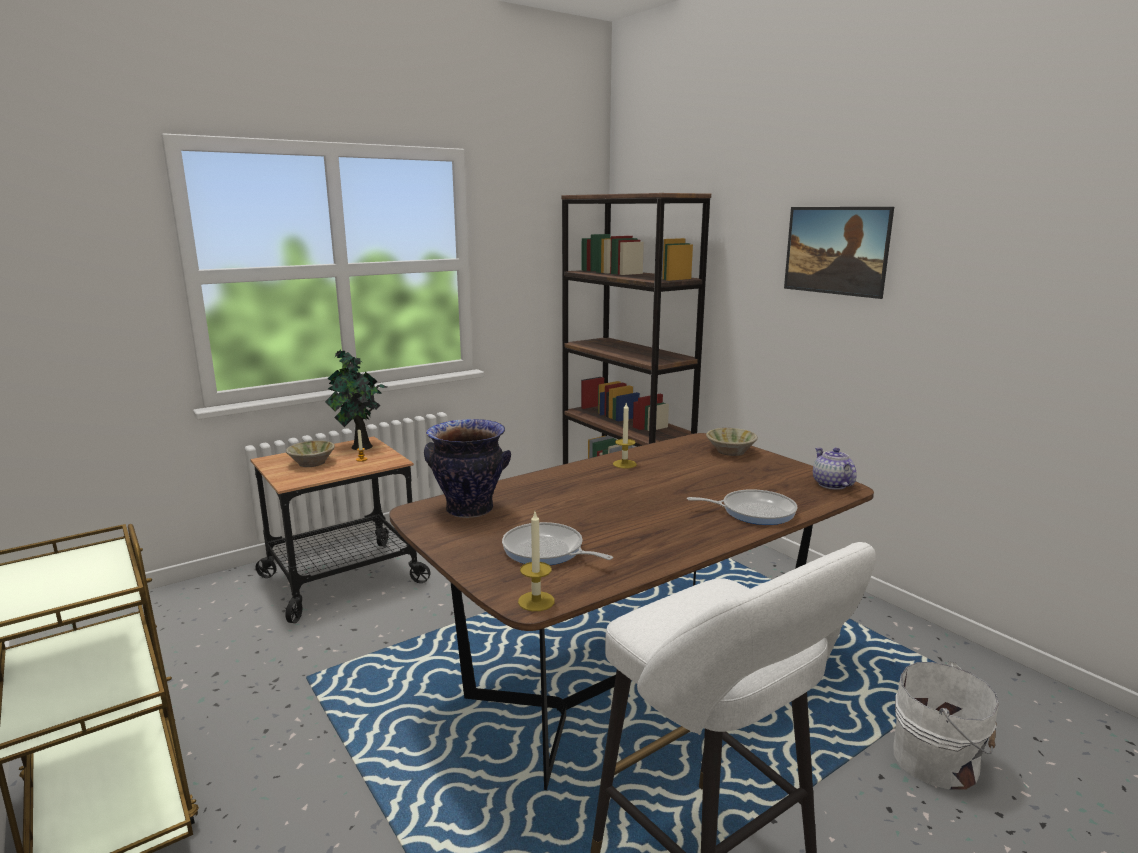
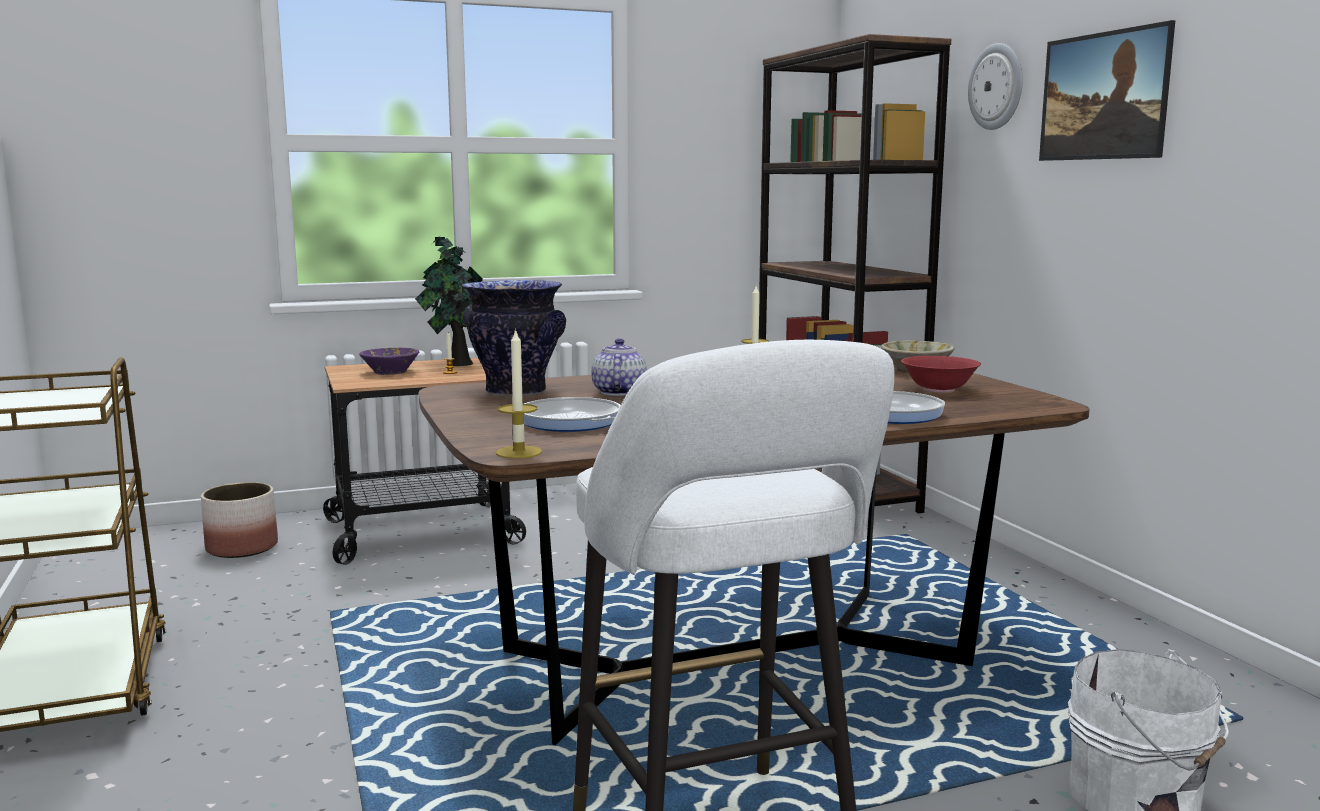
camera: 15 degrees right, 5 degrees down
beige bowl [286,441,335,467] -> purple bowl [359,348,419,375]
teapot [813,448,857,490] -> teapot moved to [591,338,647,396]
none -> planter [201,482,278,558]
none -> red bowl [901,356,981,393]
none -> wall clock [968,43,1023,130]

